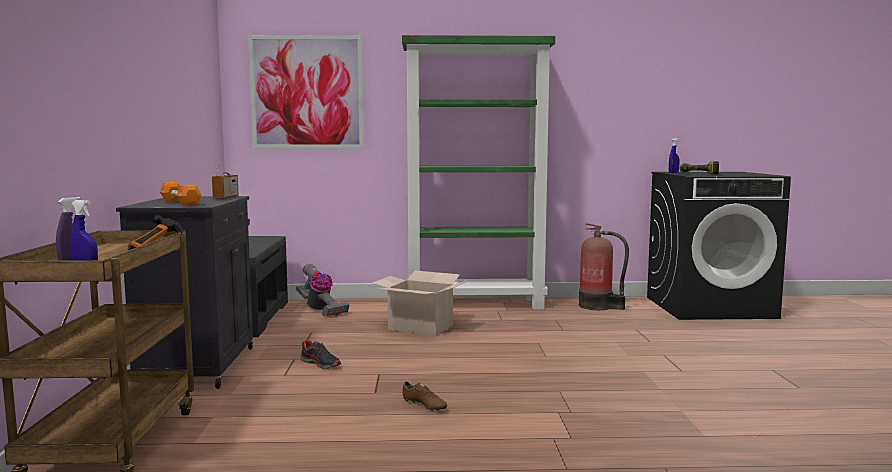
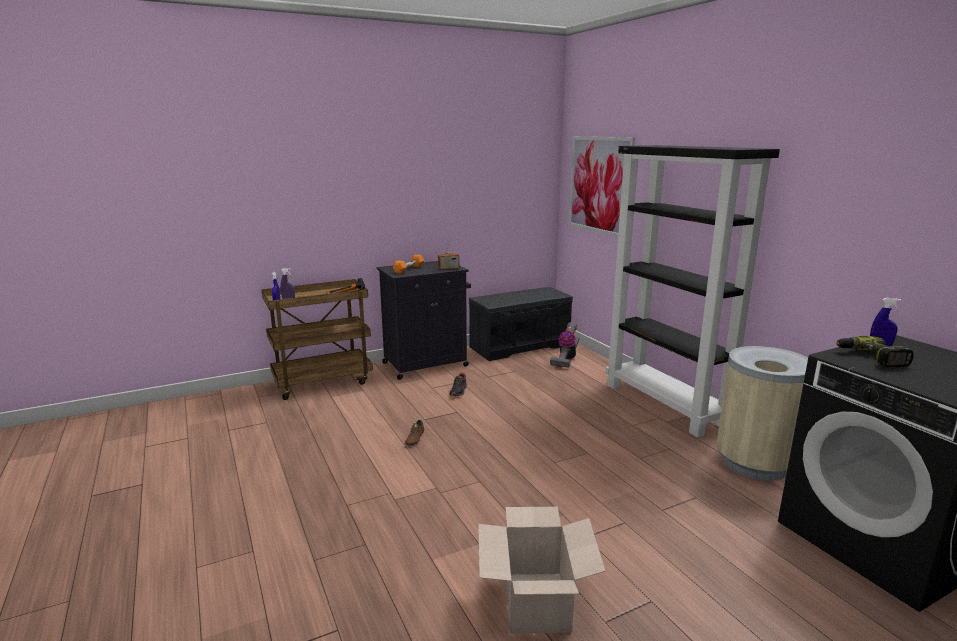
camera: 65 degrees right, 10 degrees up
cardboard box [372,271,469,336] -> cardboard box moved to [478,507,605,634]
green bookcase [402,35,555,309] -> black bookcase [605,145,780,437]
fire extinguisher [579,223,629,310] -> beige trash can [716,346,808,481]

